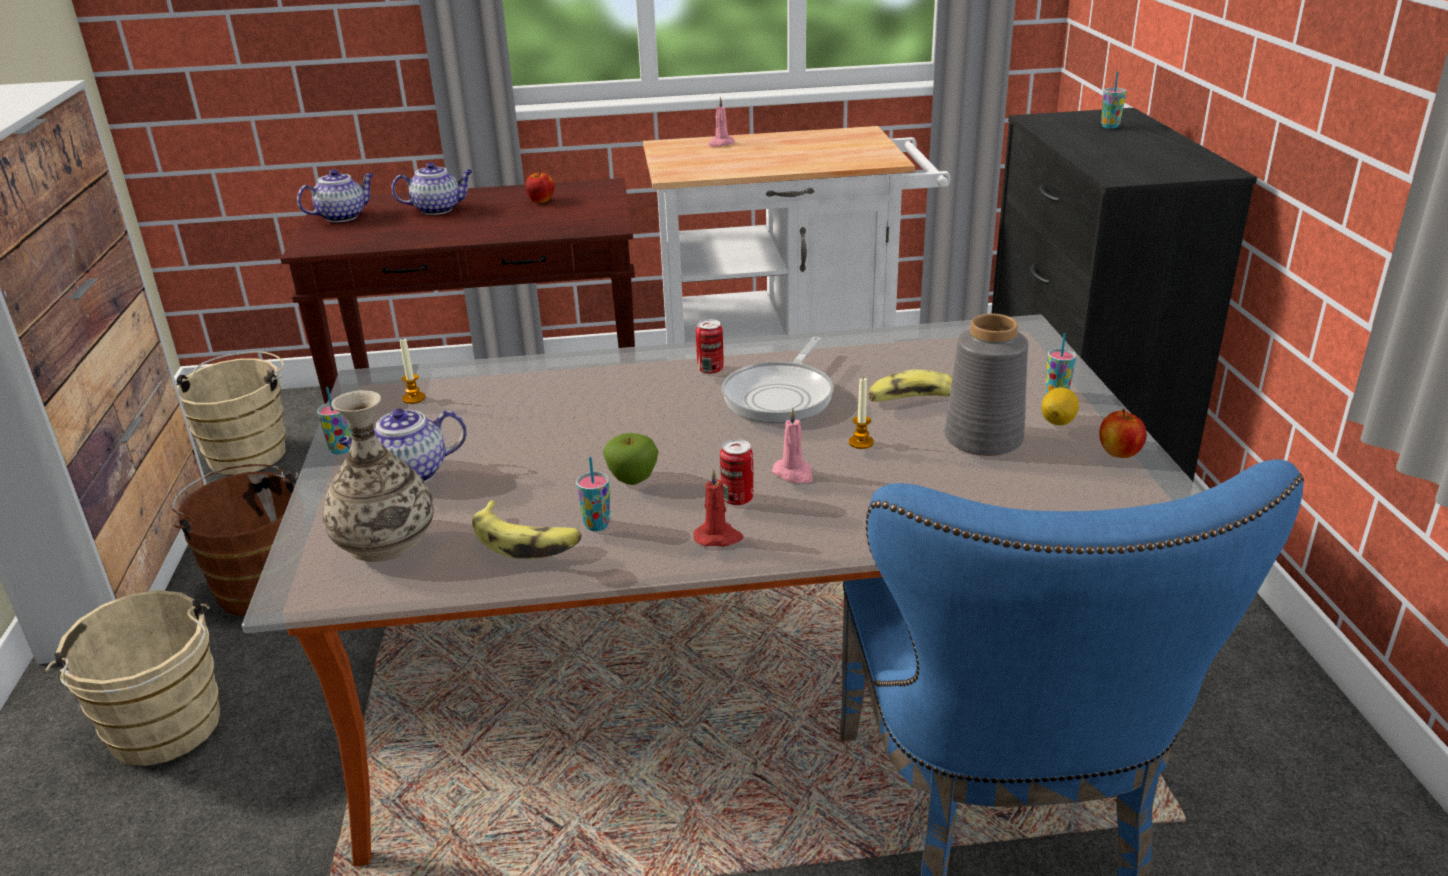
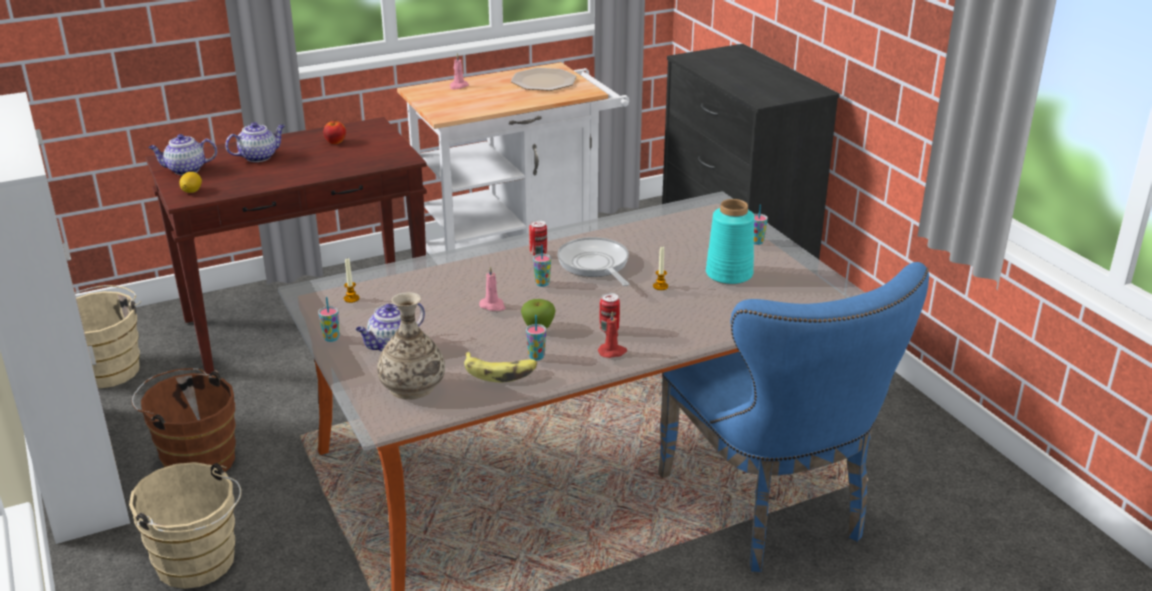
camera: 20 degrees left, 0 degrees up
teapot [297,169,374,222] -> teapot turned 135 degrees counterclockwise [148,134,217,175]
frying pan [722,337,834,423] -> frying pan turned 150 degrees clockwise [557,237,629,286]
pink candle [772,408,813,483] -> pink candle moved to [479,266,505,311]
banana [868,369,952,402] -> none
grey vase [944,314,1028,456] -> turquoise vase [706,199,754,284]
lemon [1042,387,1079,425] -> lemon moved to [179,172,202,193]
apple [1099,409,1147,458] -> none
cup [1101,72,1127,129] -> cup moved to [533,244,551,287]
none -> plate [511,68,577,91]

